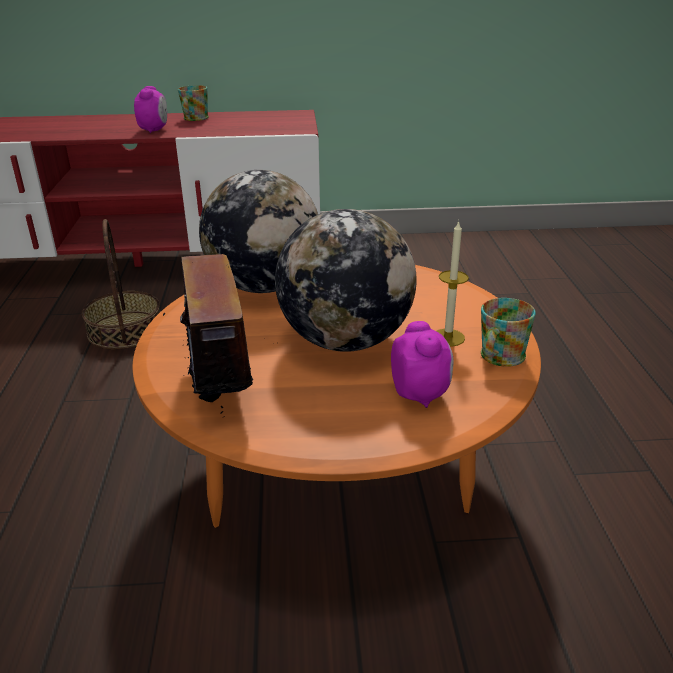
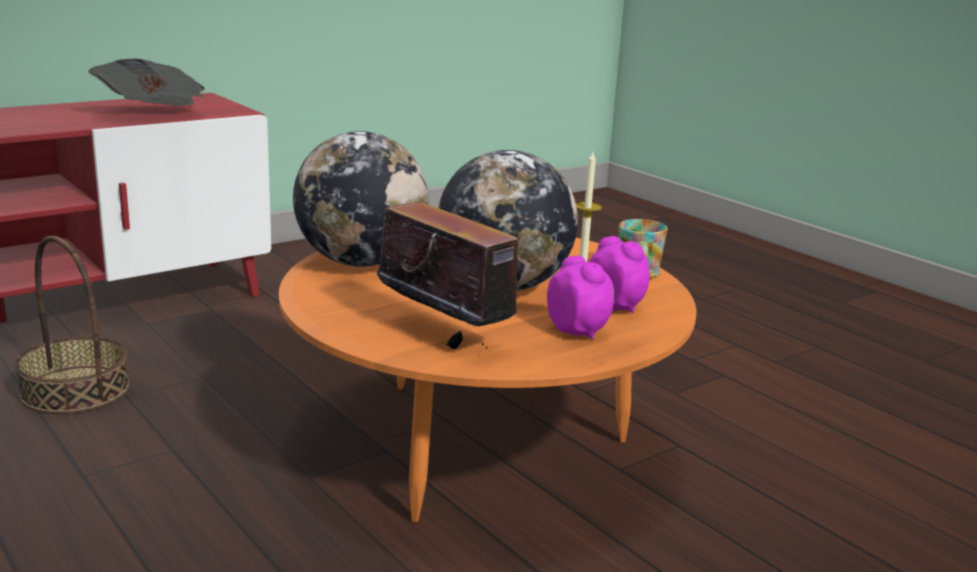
camera: 35 degrees left, 10 degrees down
alarm clock [134,86,167,133] -> alarm clock moved to [547,256,614,339]
mug [178,85,209,121] -> none
none -> newspaper [89,59,204,106]

